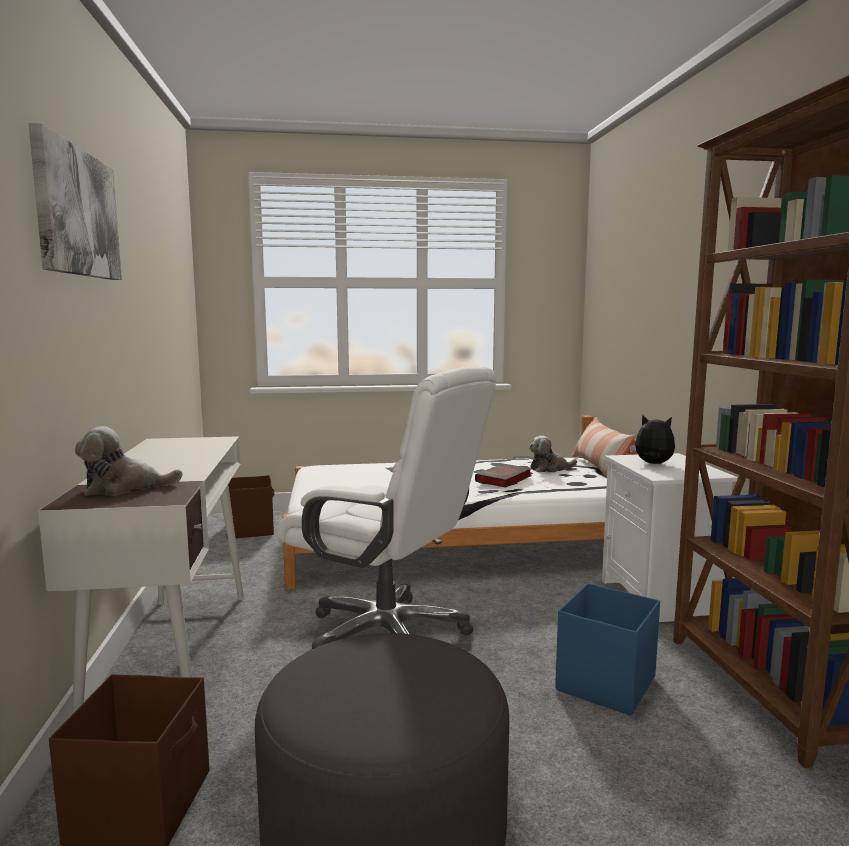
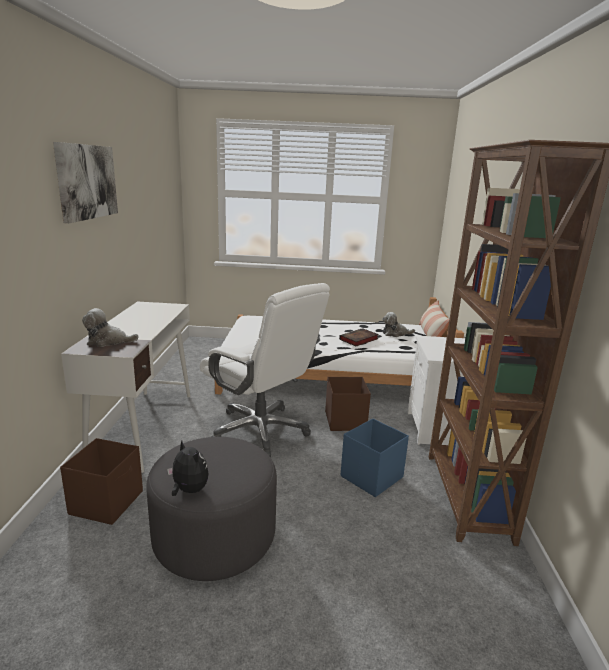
camera: 10 degrees right, 10 degrees up
brown storage box [226,475,274,539] -> brown storage box moved to [325,377,371,431]
plush toy [629,414,675,464] -> plush toy moved to [167,440,209,496]

